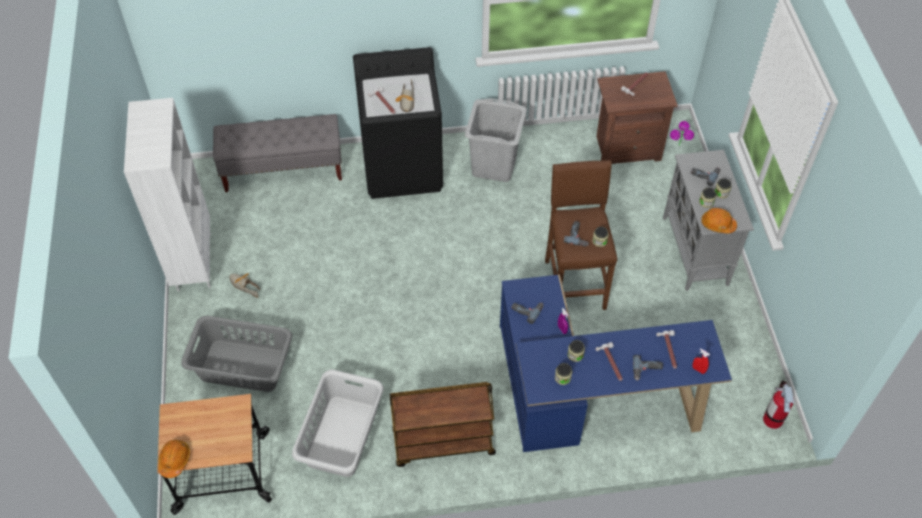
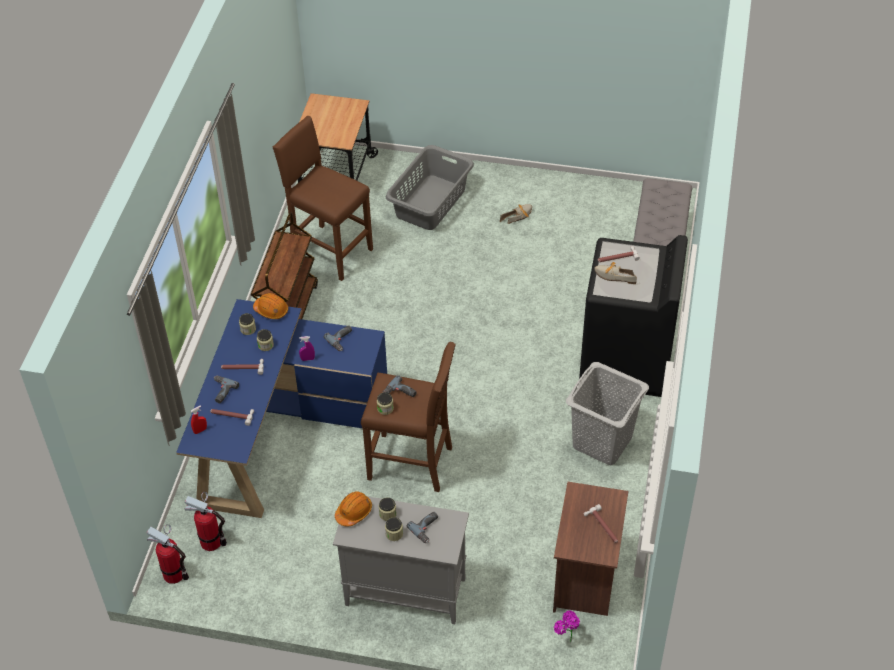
camera: 110 degrees right, 5 degrees down
white bookcase [124,98,211,291] -> none
orange hard hat [158,440,190,478] -> orange hard hat moved to [253,293,288,319]
grey laundry basket [292,370,384,477] -> brown stool [272,116,373,281]
none -> fire extinguisher [185,492,227,551]

